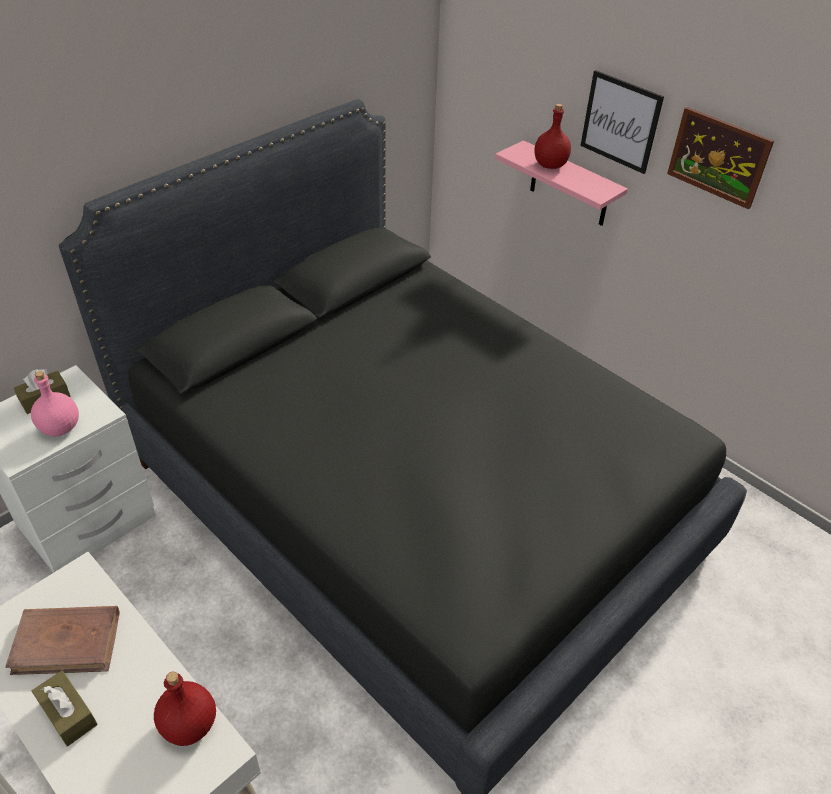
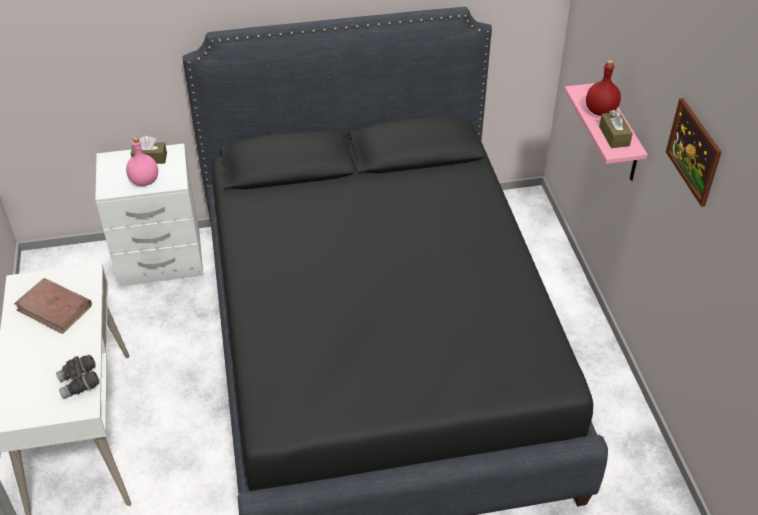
camera: 35 degrees right, 0 degrees up
brown tissue box [32,670,98,746] -> brown tissue box moved to [599,110,633,148]
red bottle [154,671,216,746] -> grey binoculars [56,355,99,399]
picture [580,70,664,174] -> none

